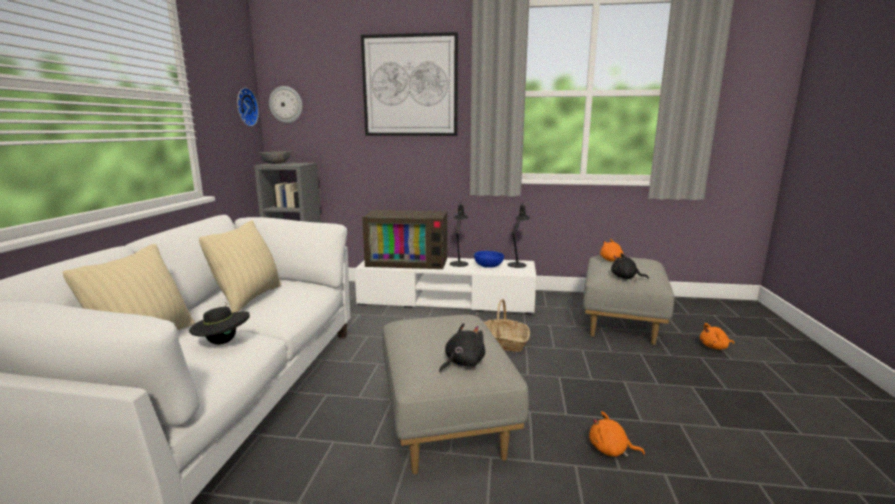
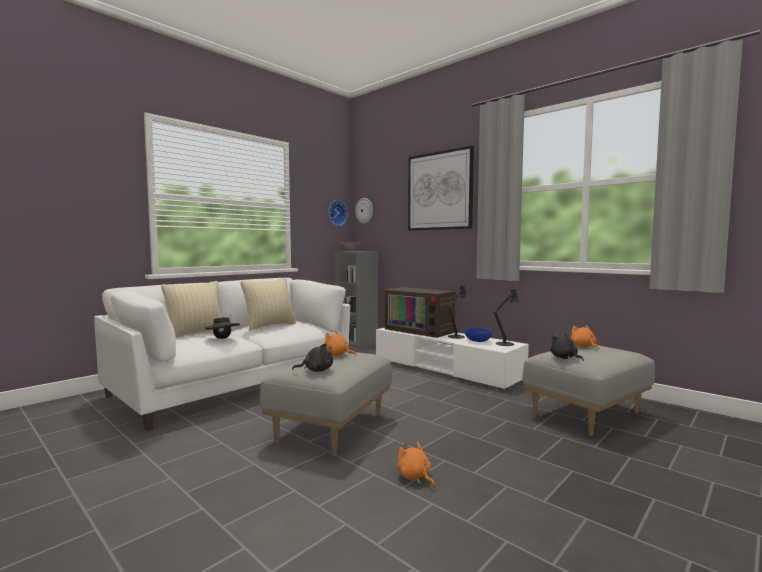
camera: 35 degrees right, 10 degrees down
basket [484,299,530,352] -> none
orange plush toy [700,323,734,350] -> orange plush toy moved to [325,331,356,357]

